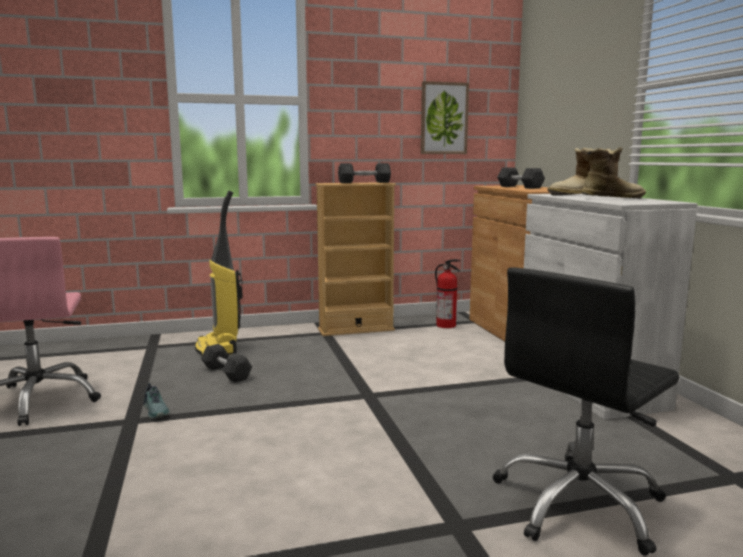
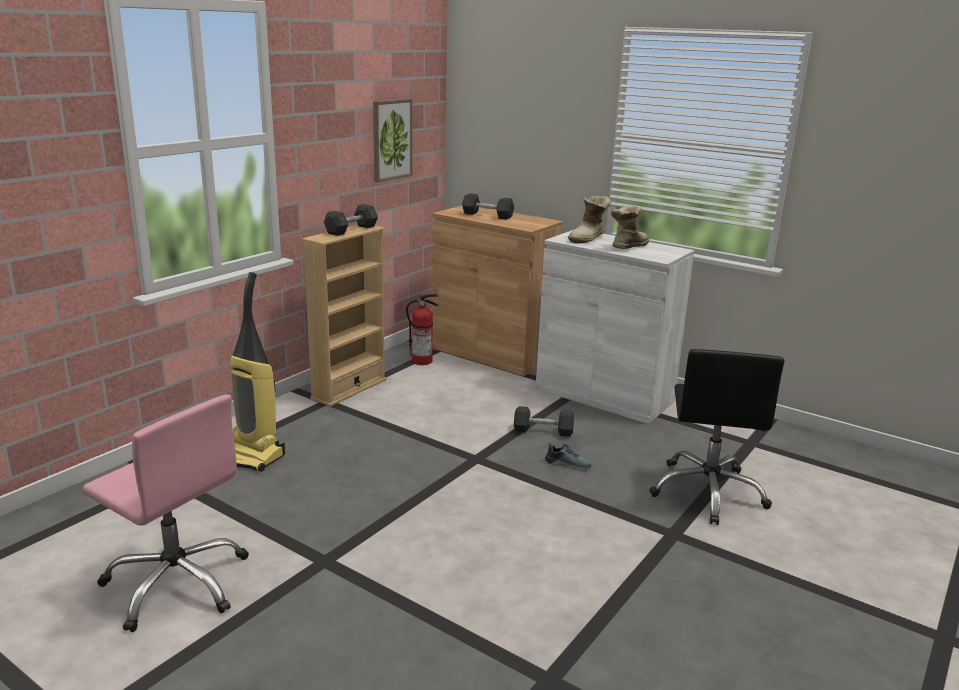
camera: 40 degrees left, 10 degrees up
shoe [143,383,170,419] -> shoe moved to [545,443,592,470]
grey dumbbell [201,344,252,383] -> grey dumbbell moved to [514,406,574,437]

